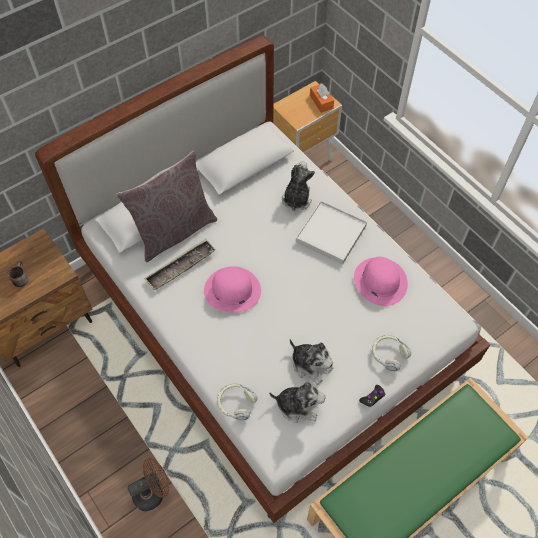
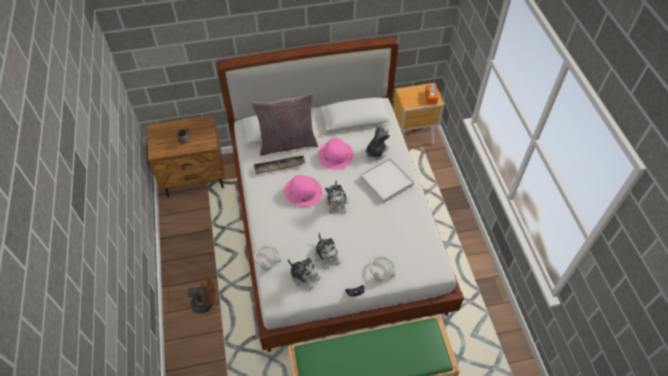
camera: 25 degrees right, 5 degrees down
pink hat [354,257,408,306] -> pink hat moved to [318,138,353,170]
none -> plush toy [325,181,348,214]

